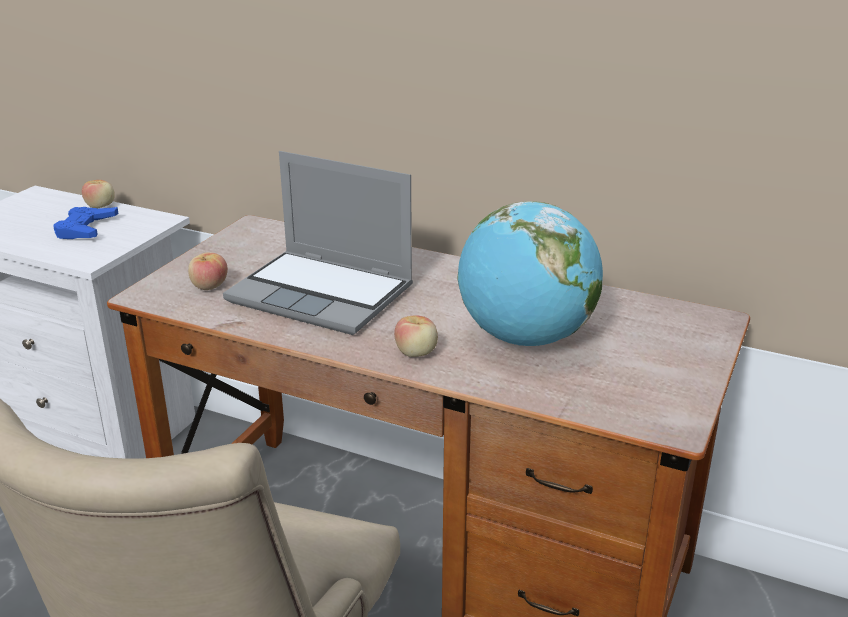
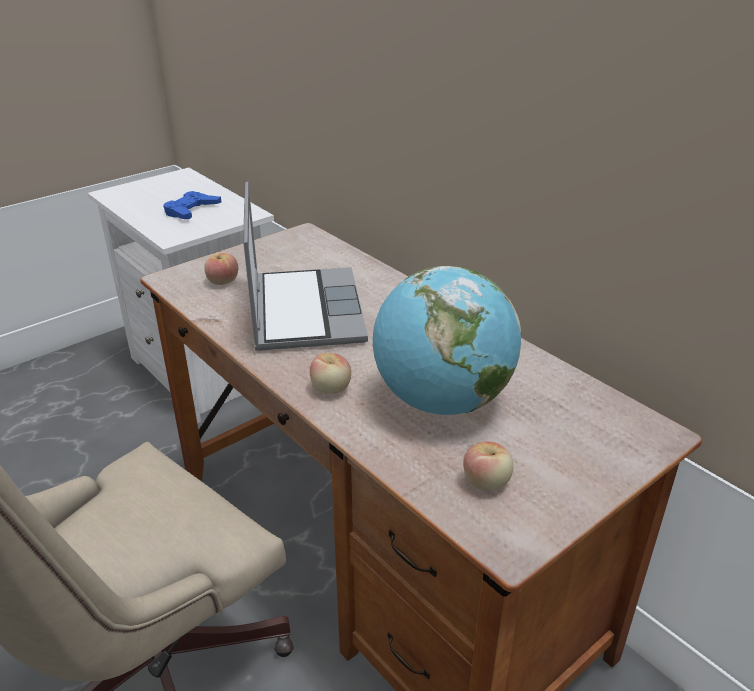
camera: 25 degrees right, 5 degrees up
apple [82,180,115,208] -> apple moved to [463,441,513,491]
laptop [223,151,413,335] -> laptop turned 150 degrees counterclockwise [244,182,368,351]

